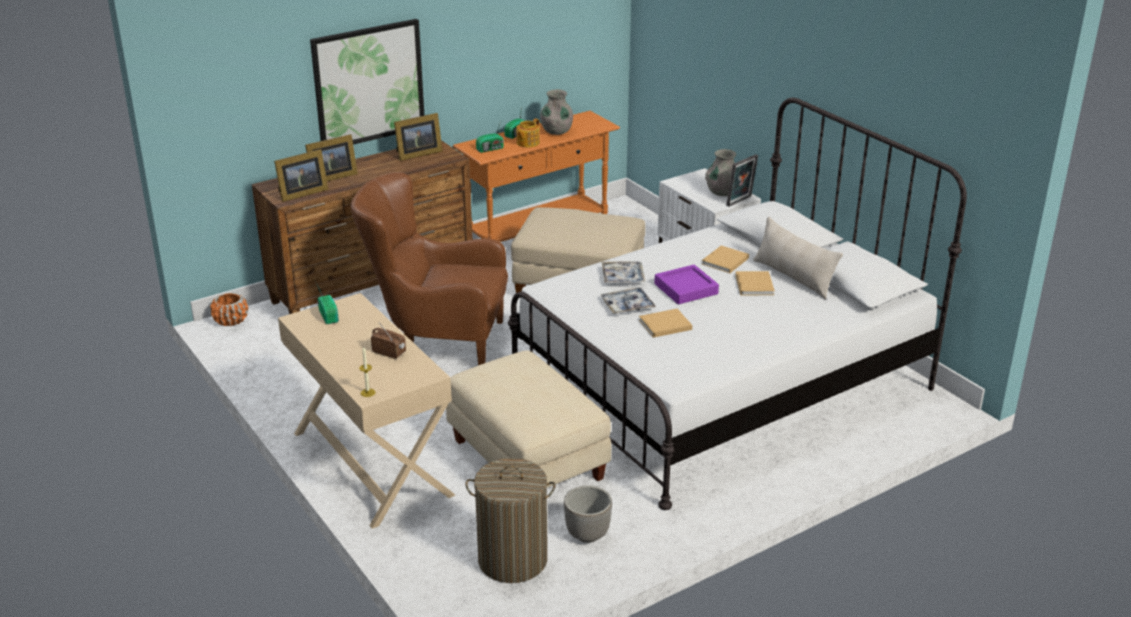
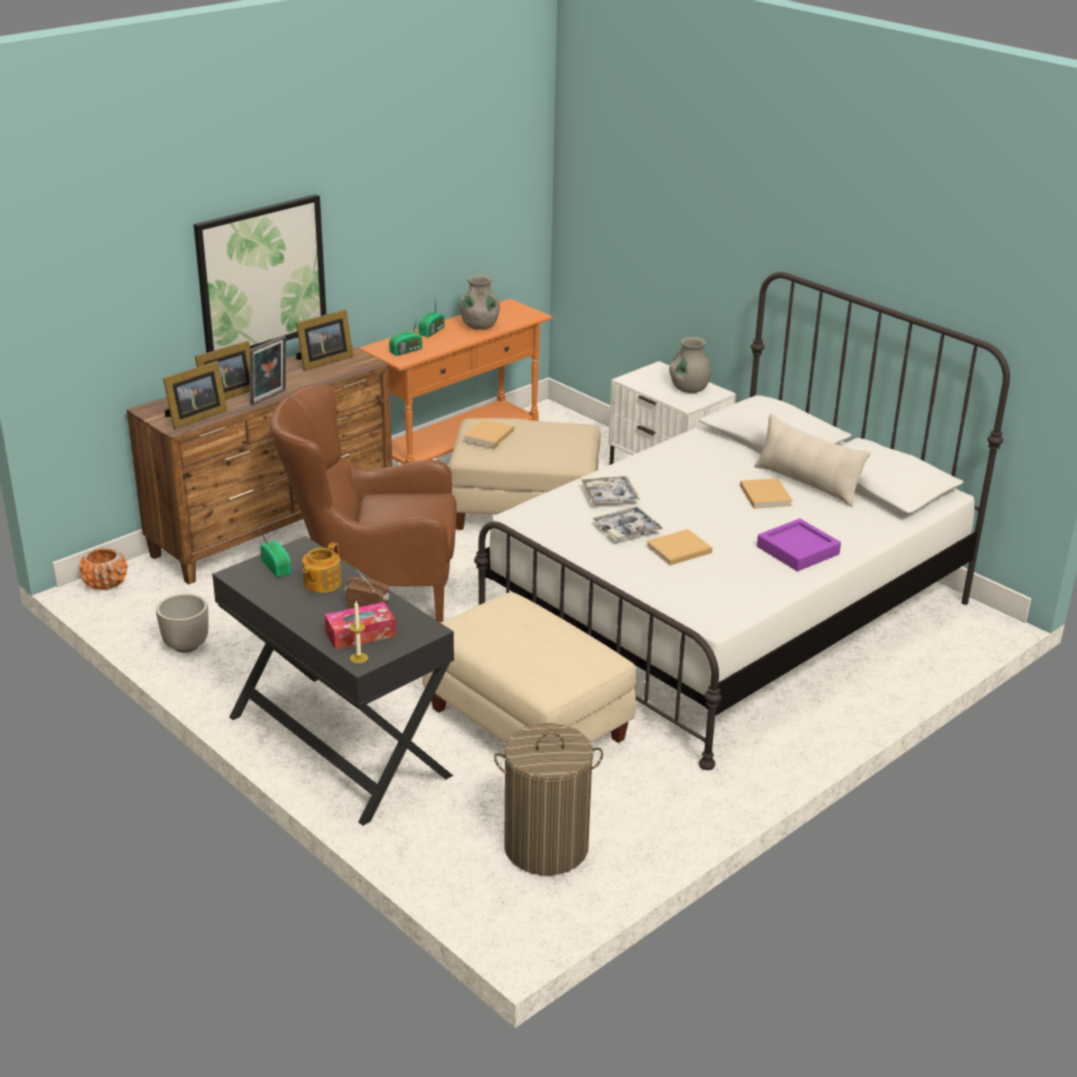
camera: 10 degrees left, 0 degrees up
beige desk [278,293,456,529] -> black desk [212,536,454,826]
teapot [516,119,540,147] -> teapot moved to [302,542,341,593]
planter [564,485,612,543] -> planter moved to [156,594,209,653]
purple tray [654,265,719,304] -> purple tray moved to [757,518,841,571]
beige book [702,245,749,273] -> beige book moved to [463,419,514,448]
picture frame [726,154,758,207] -> picture frame moved to [249,336,286,405]
none -> tissue box [325,602,396,650]

